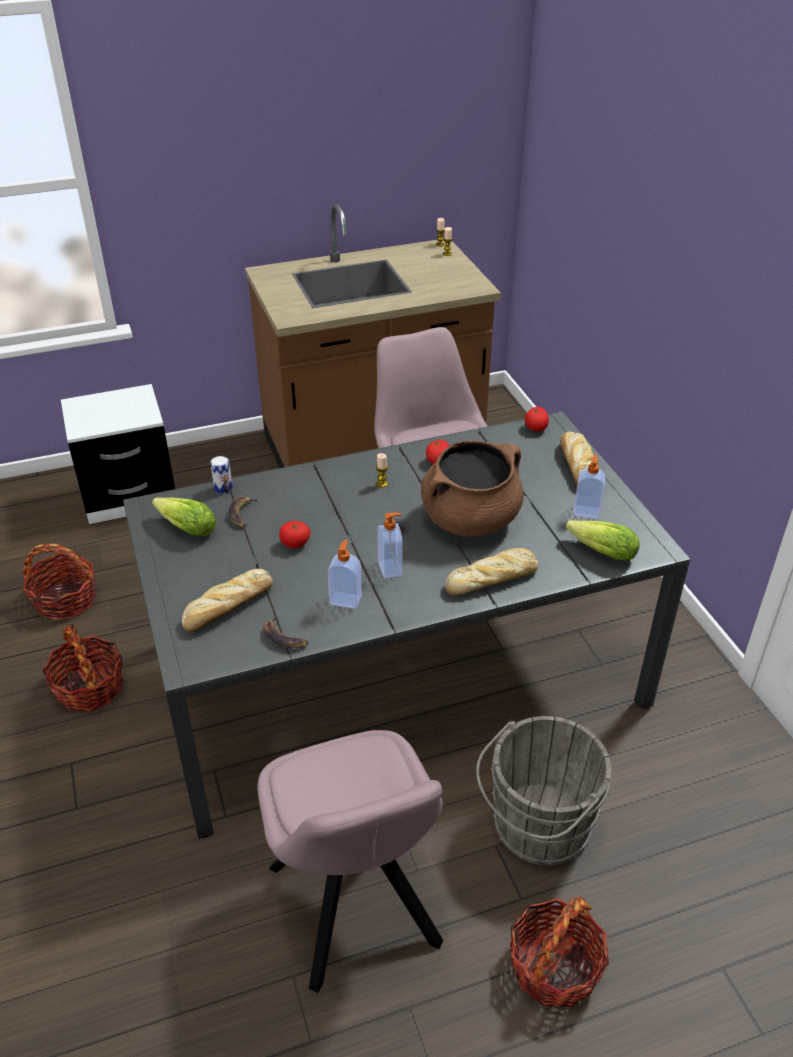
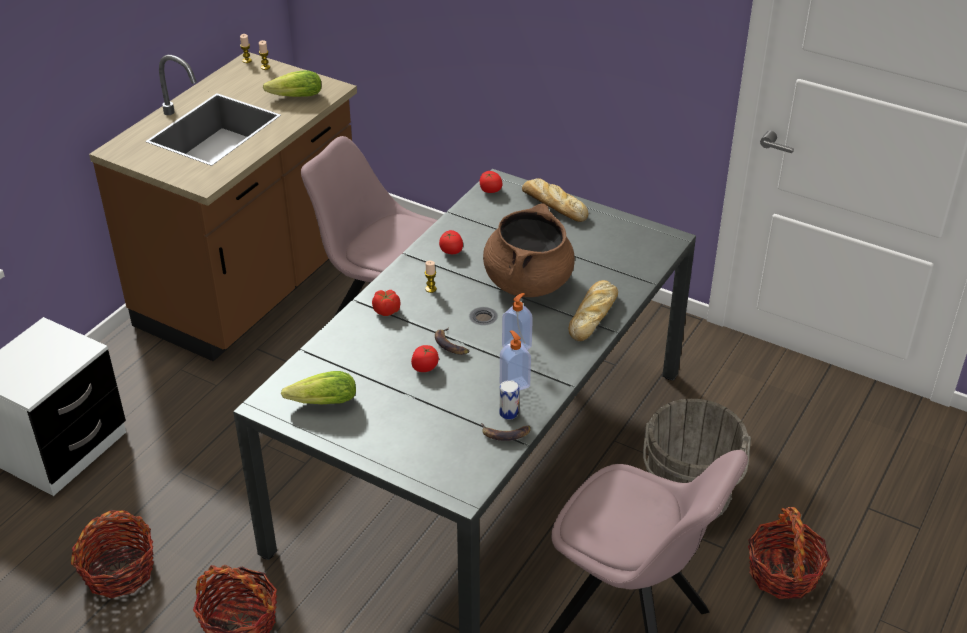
camera: 40 degrees left, 0 degrees up
bread [182,568,273,632] -> none
can [210,456,233,494] -> can moved to [500,380,519,420]
banana [229,496,261,527] -> banana moved to [435,327,470,355]
lettuce [566,520,640,560] -> lettuce moved to [263,70,321,97]
soap dispenser [573,454,605,519] -> none
none -> tomato [372,290,400,316]

